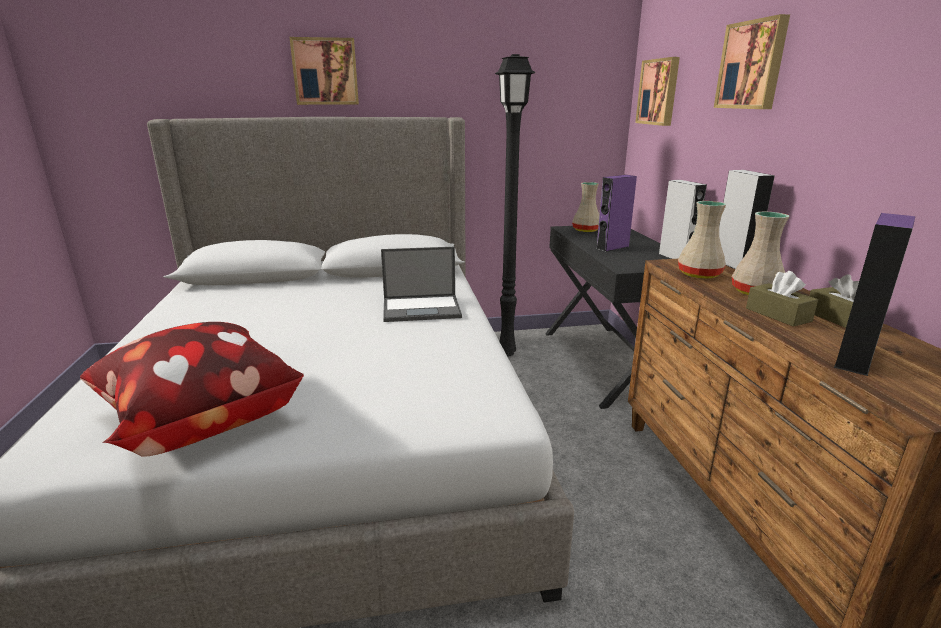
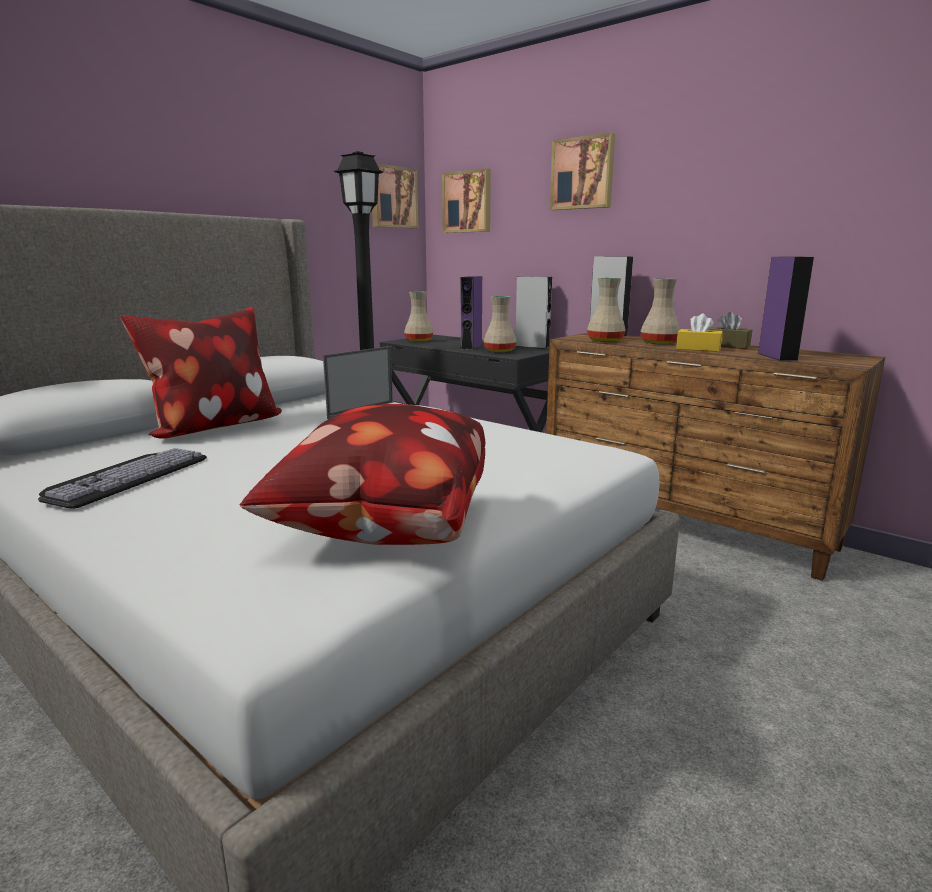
camera: 40 degrees left, 5 degrees down
picture [289,37,359,105] -> picture moved to [372,164,418,229]
brown tissue box [746,271,818,327] -> yellow tissue box [676,313,723,352]
none -> keyboard [38,448,207,509]
none -> pillow [120,307,282,439]
none -> beige vase [483,296,517,352]

